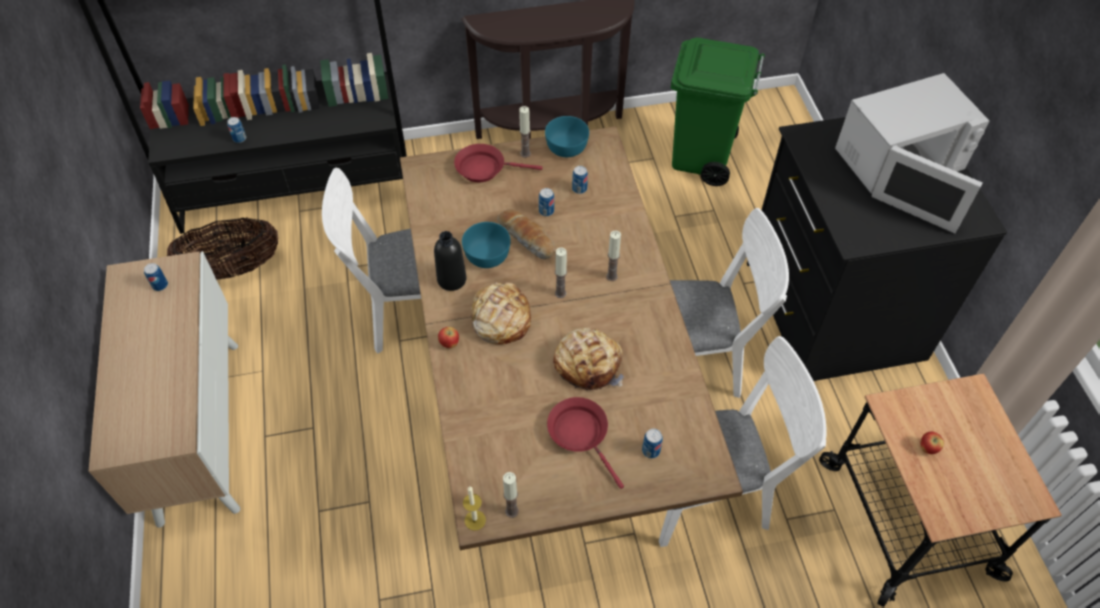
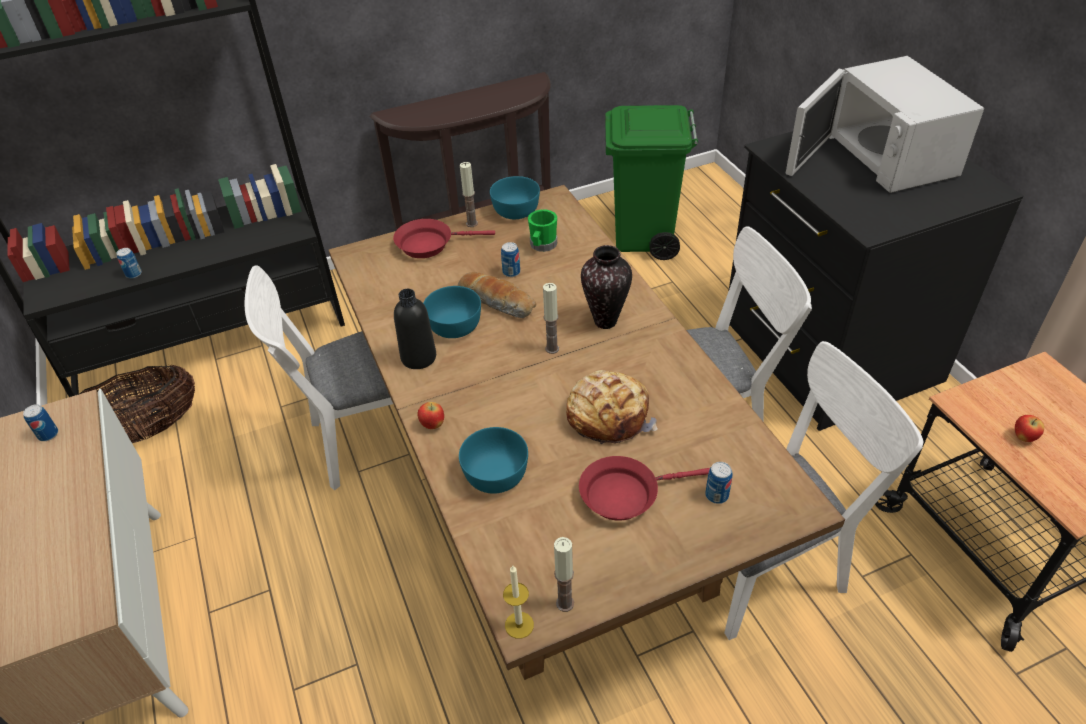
camera: 10 degrees left, 10 degrees down
bread [471,282,531,345] -> none
red frying pan [547,397,624,489] -> red frying pan turned 60 degrees counterclockwise [579,456,710,521]
can [572,166,588,194] -> green mug [528,209,557,252]
candle [606,230,621,281] -> vase [581,245,632,329]
white microwave [835,73,990,234] -> white microwave turned 105 degrees clockwise [786,56,984,193]
none -> turquoise bowl [459,427,528,494]

